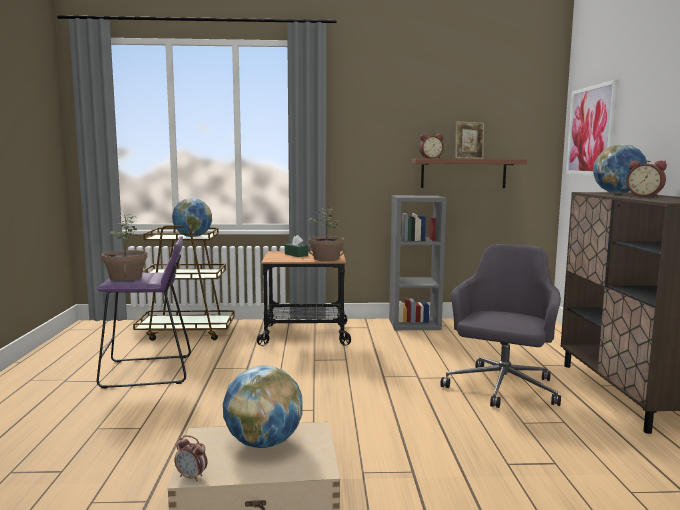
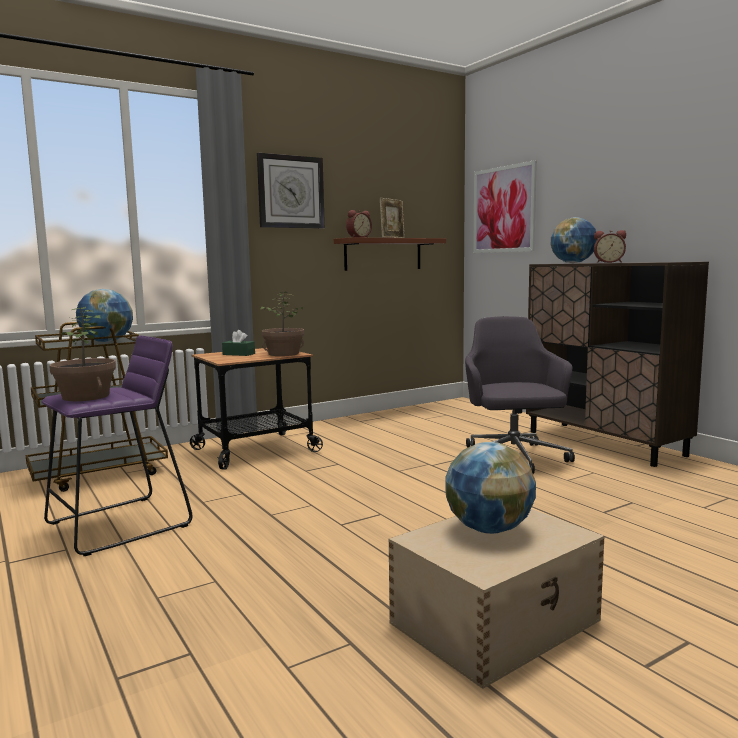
camera: 30 degrees left, 0 degrees up
alarm clock [175,435,208,482] -> none
grey bookcase [389,195,446,330] -> none
none -> wall clock [257,153,325,228]

